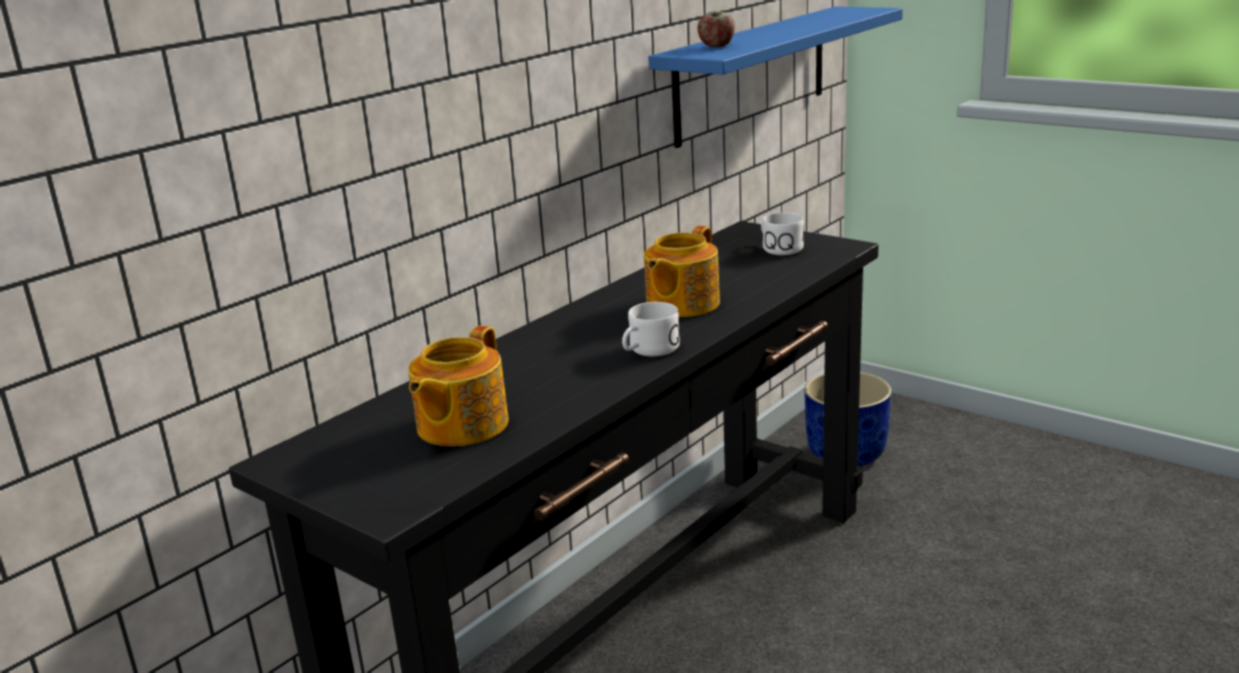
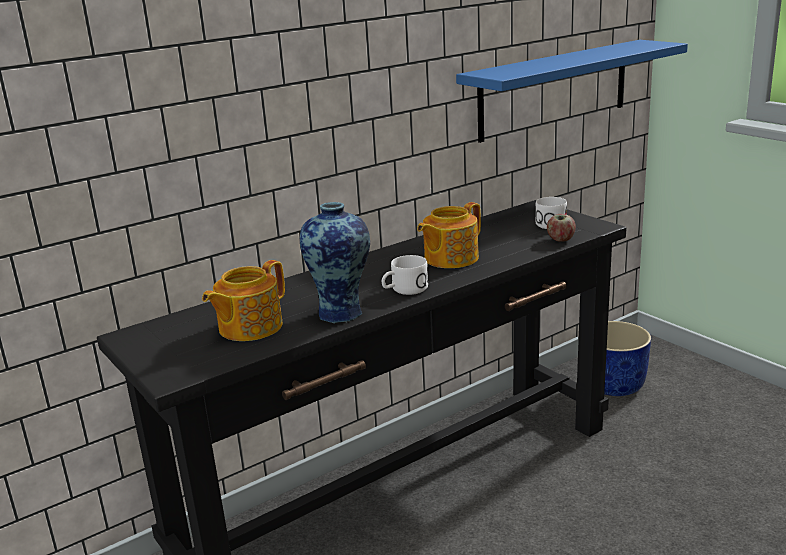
camera: 15 degrees right, 0 degrees up
apple [698,11,735,47] -> apple moved to [547,214,576,242]
none -> vase [300,202,370,323]

